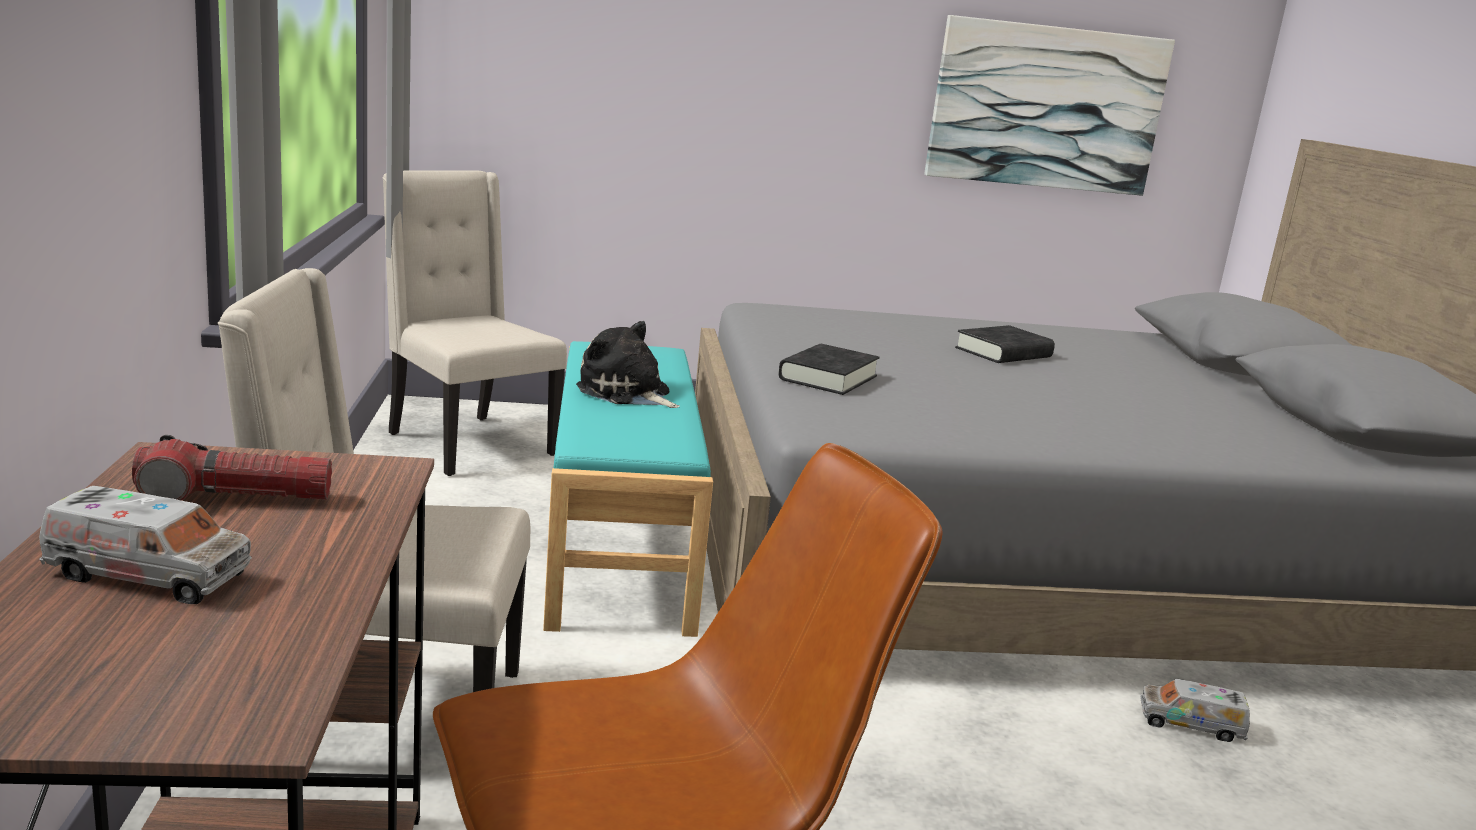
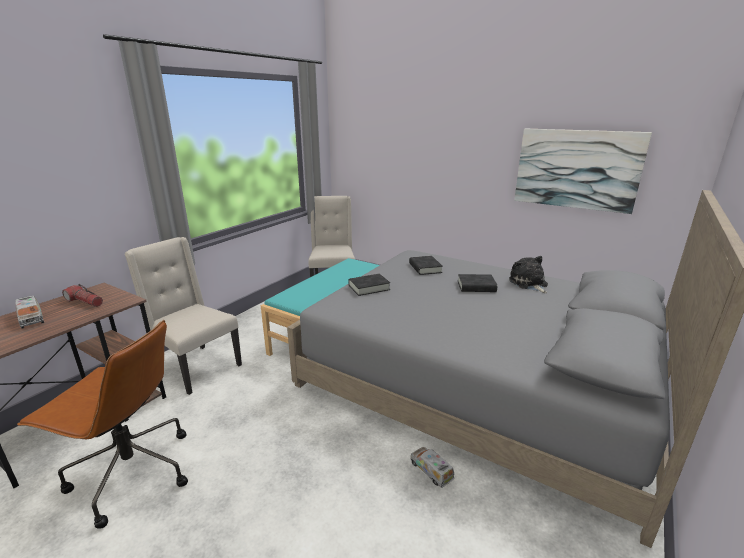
camera: 40 degrees right, 5 degrees up
plush toy [576,321,680,408] -> plush toy moved to [509,256,548,293]
none -> black book [409,256,443,275]

